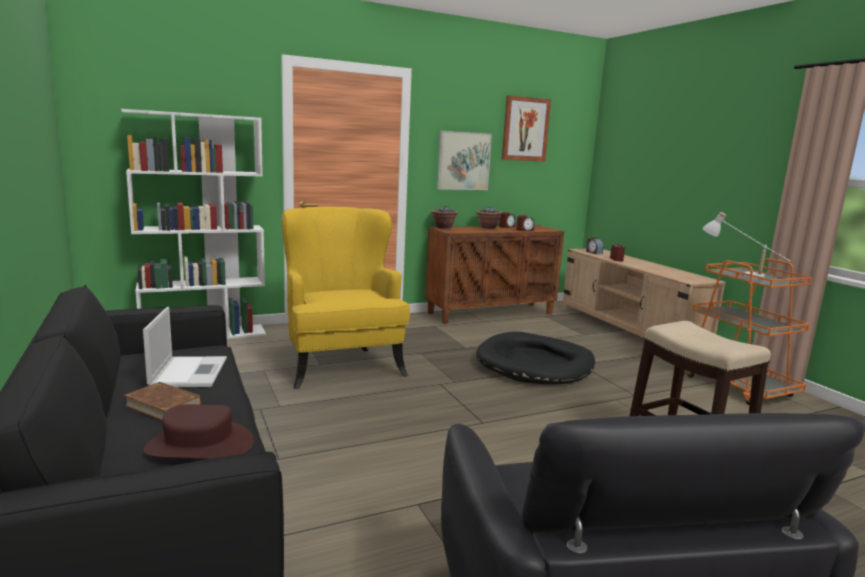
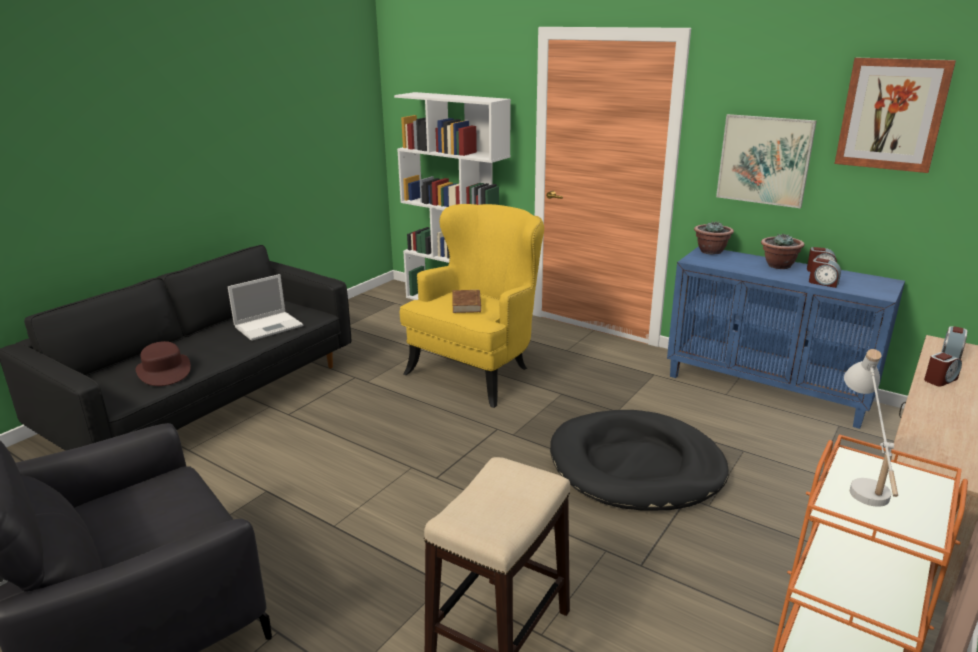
camera: 60 degrees right, 10 degrees up
brown book [123,382,202,421] -> brown book moved to [452,290,481,313]
brown cabinet [425,225,564,324] -> blue cabinet [667,246,905,429]

